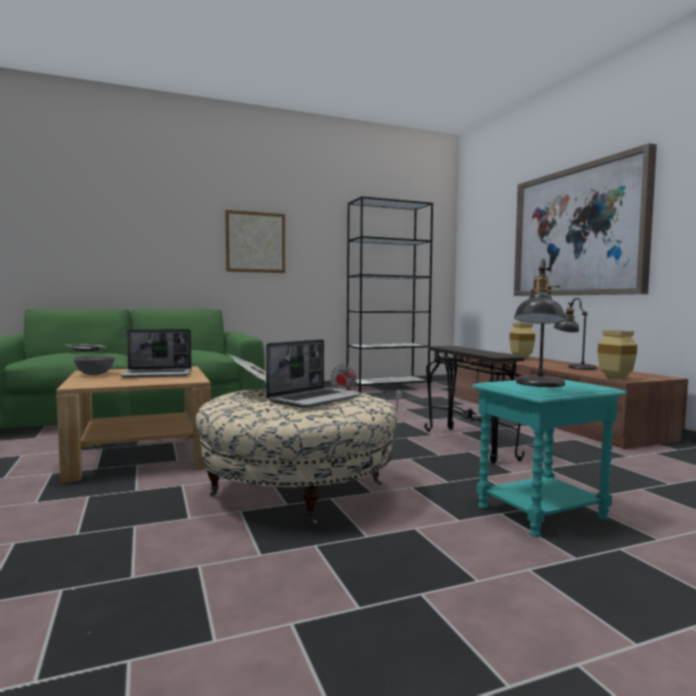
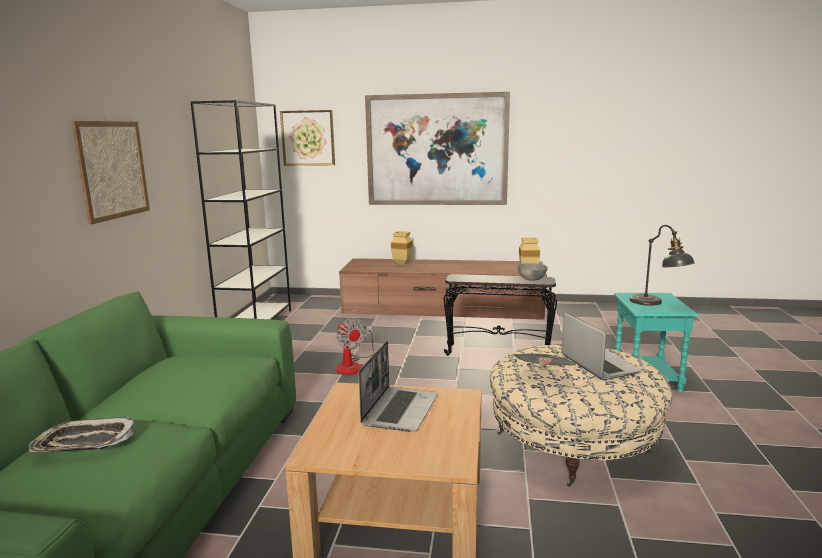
camera: 60 degrees left, 10 degrees up
grey bowl [74,355,115,375] -> grey bowl moved to [517,263,548,281]
grey table lamp [554,298,597,370] -> none
none -> picture [280,110,335,166]

